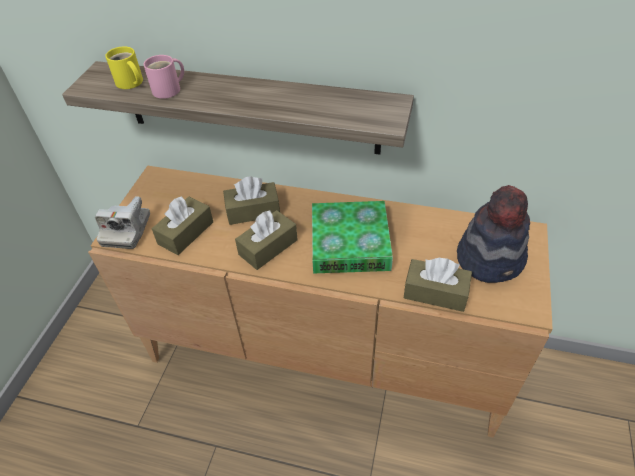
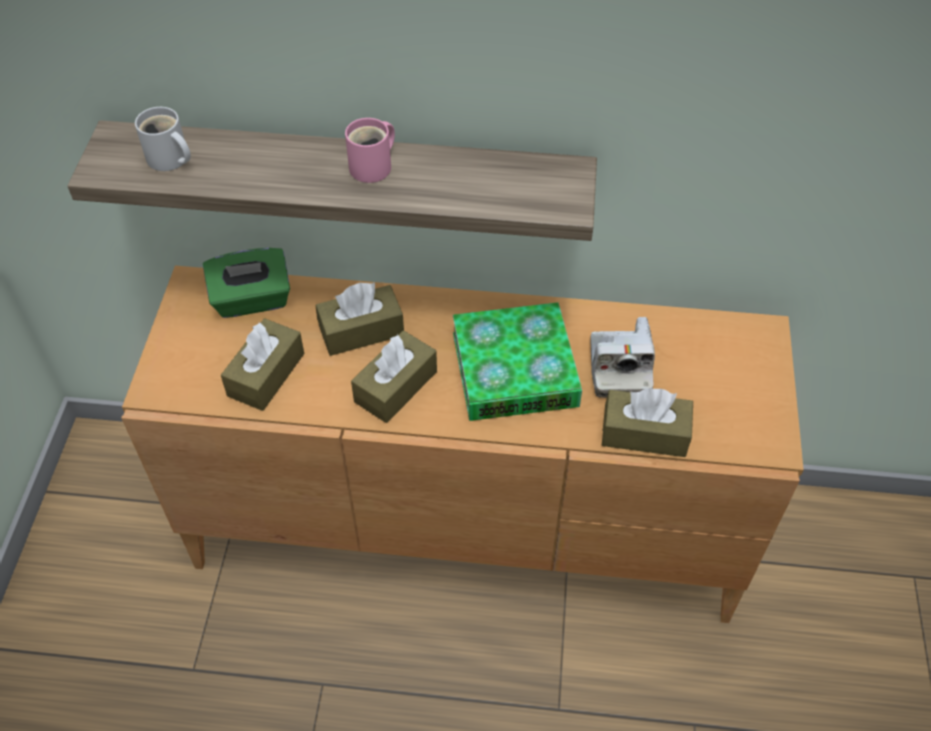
camera: 10 degrees left, 5 degrees up
camera [95,196,150,249] -> camera moved to [590,317,655,398]
yellow mug [105,46,143,89] -> white mug [135,107,191,171]
pink mug [144,55,184,99] -> pink mug moved to [345,118,395,183]
hat [457,185,530,283] -> none
none -> green tissue box [203,248,290,318]

